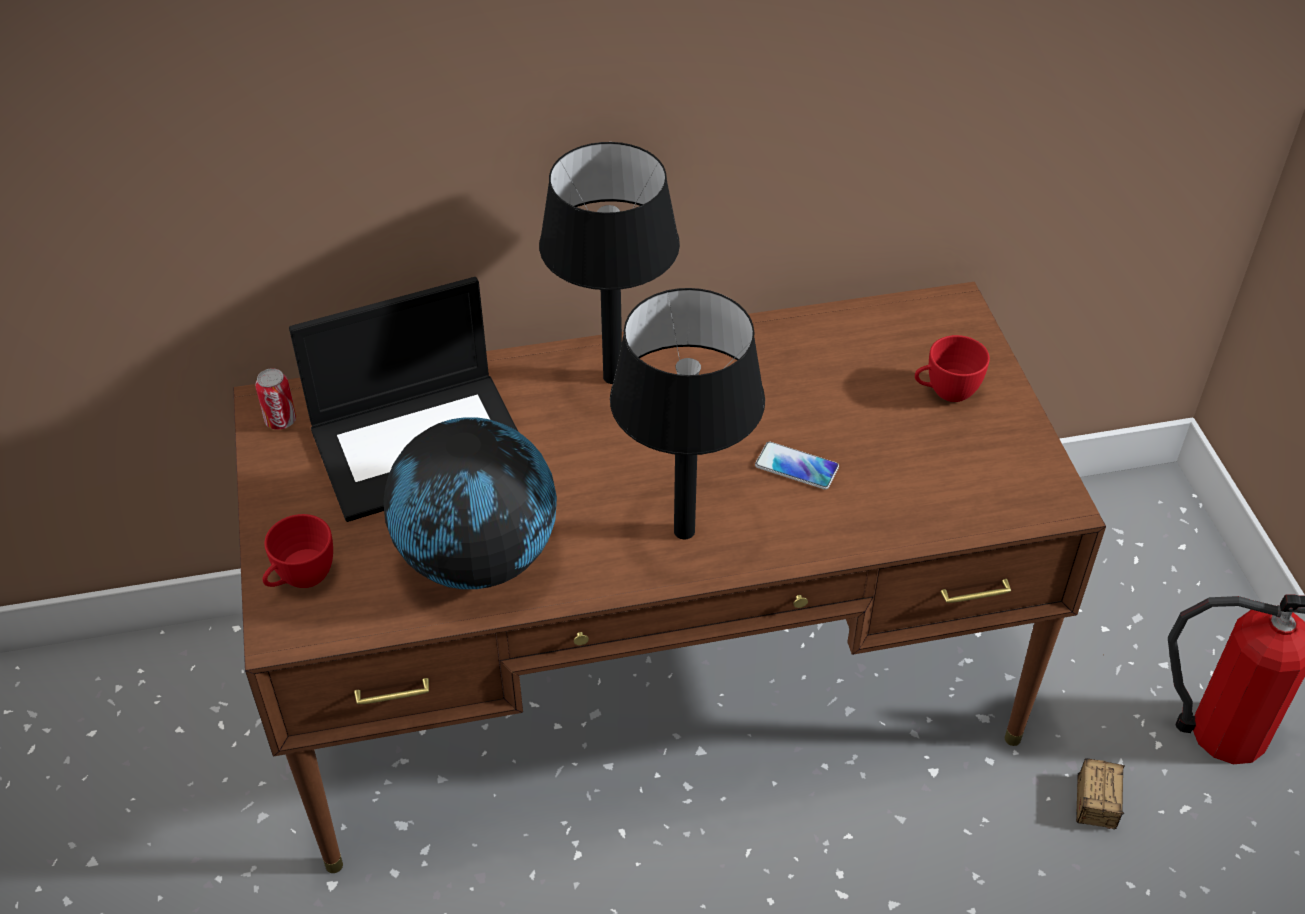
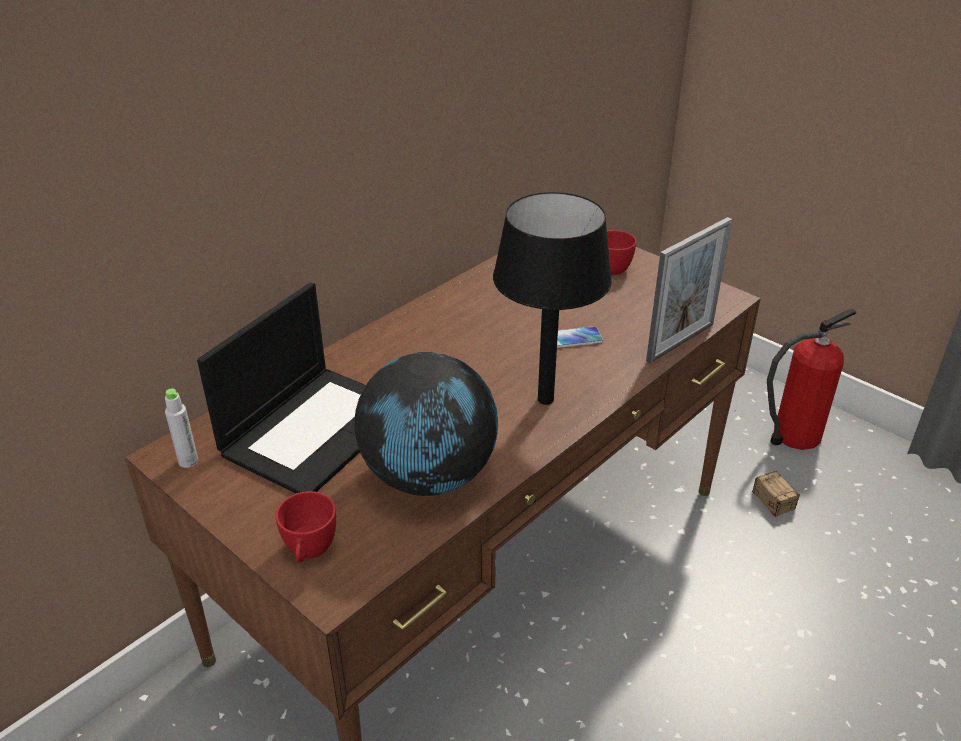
camera: 35 degrees left, 10 degrees down
can [255,368,296,430] -> grey bottle [165,388,198,468]
black table lamp [539,142,680,384] -> none
none -> picture frame [646,217,732,364]

